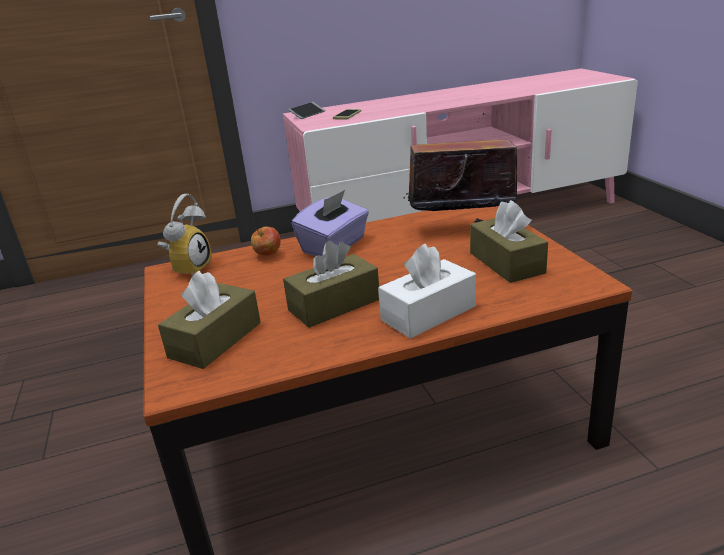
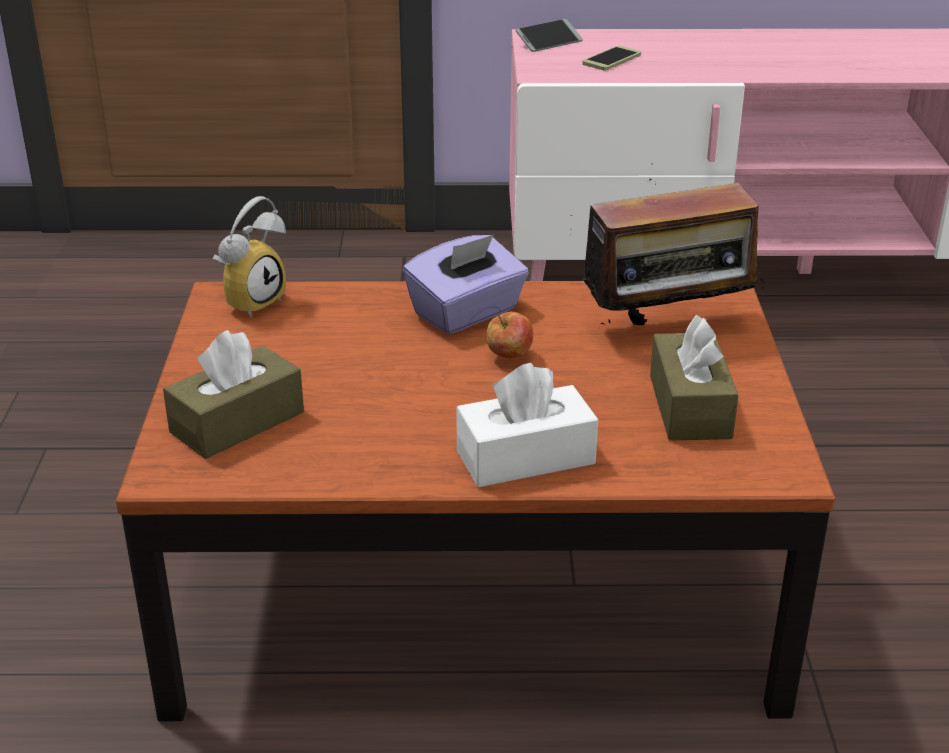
camera: 15 degrees right, 5 degrees up
apple [251,227,281,256] -> apple moved to [487,312,533,359]
brown tissue box [283,241,379,328] -> none
radio [403,113,517,222] -> radio turned 150 degrees clockwise [570,163,766,325]

